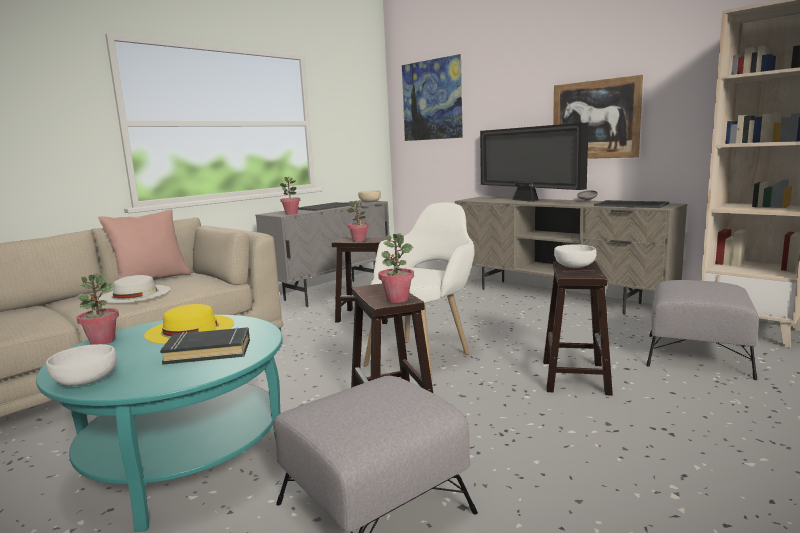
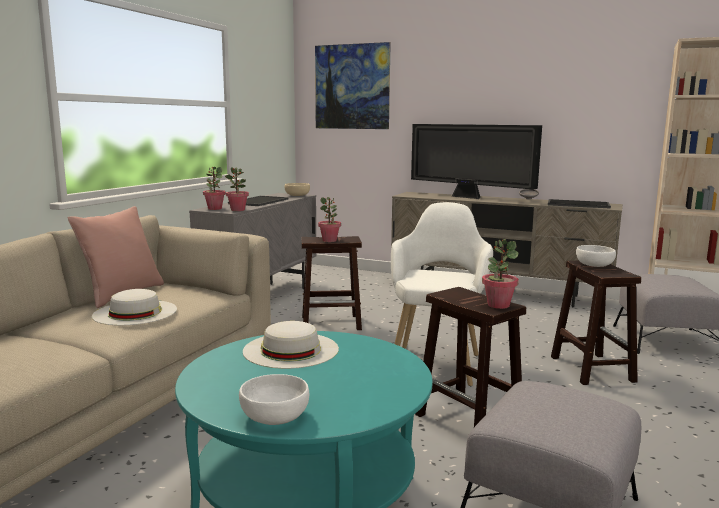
camera: 20 degrees left, 0 degrees up
potted plant [76,273,119,345] -> potted plant moved to [203,167,226,210]
yellow hat [144,304,234,344] -> white hat [243,321,339,369]
black book [160,327,250,365] -> none
picture [553,75,643,159] -> none

